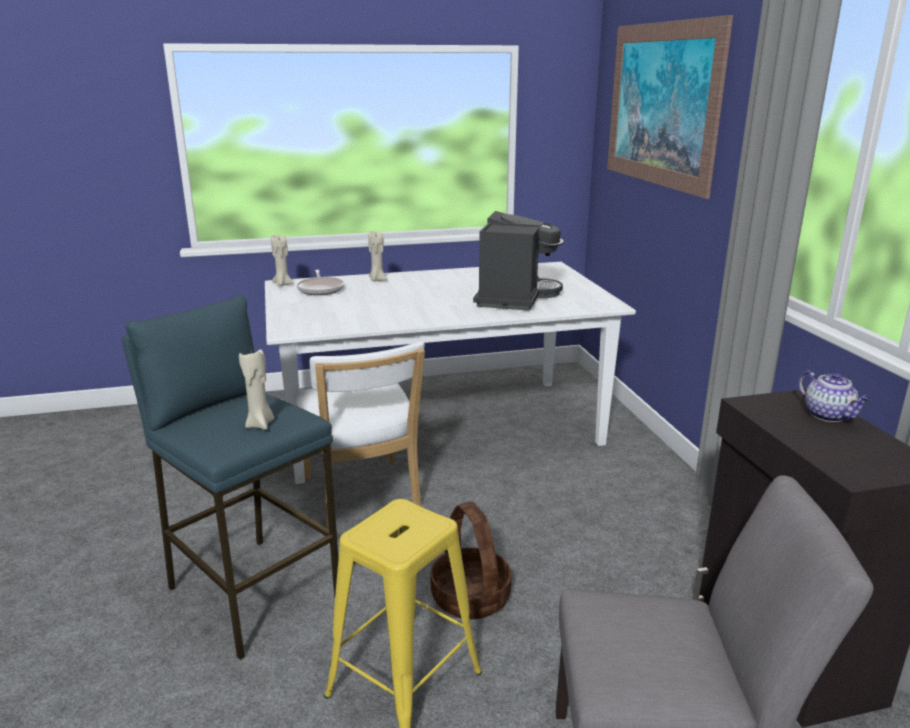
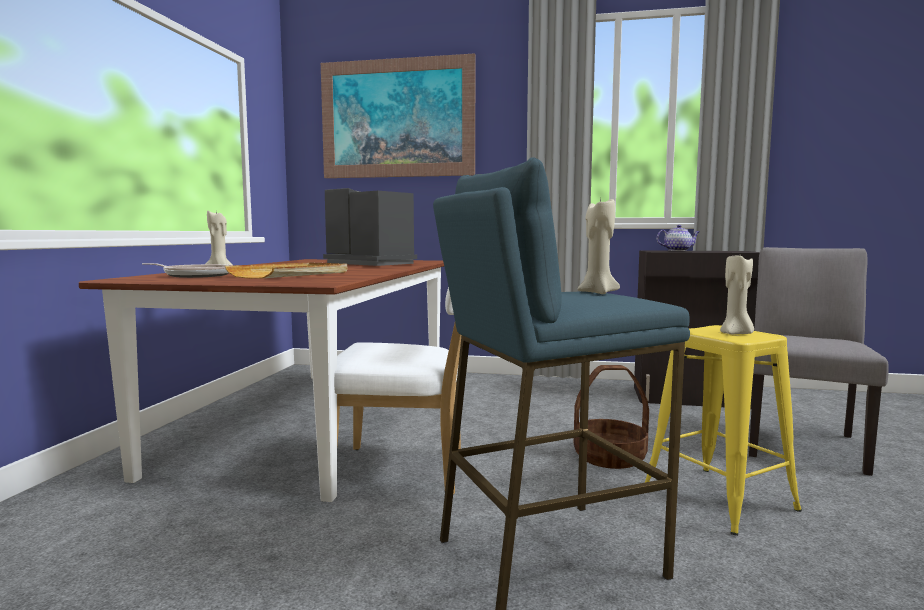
camera: 65 degrees left, 15 degrees down
white dining table [265,262,636,484] -> brown dining table [79,259,444,502]
beige candle [271,234,294,286] -> beige candle moved to [720,256,754,334]
none -> beige tray [225,262,347,279]

